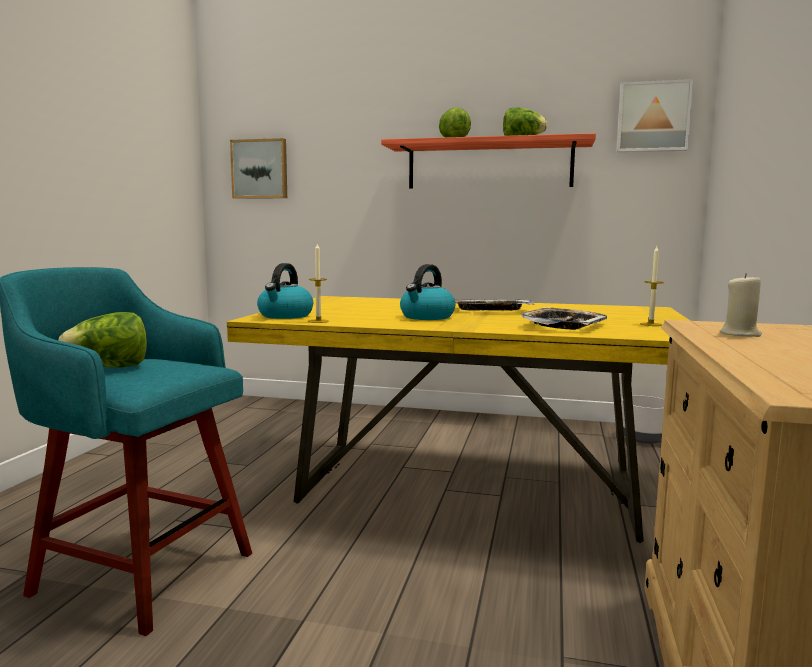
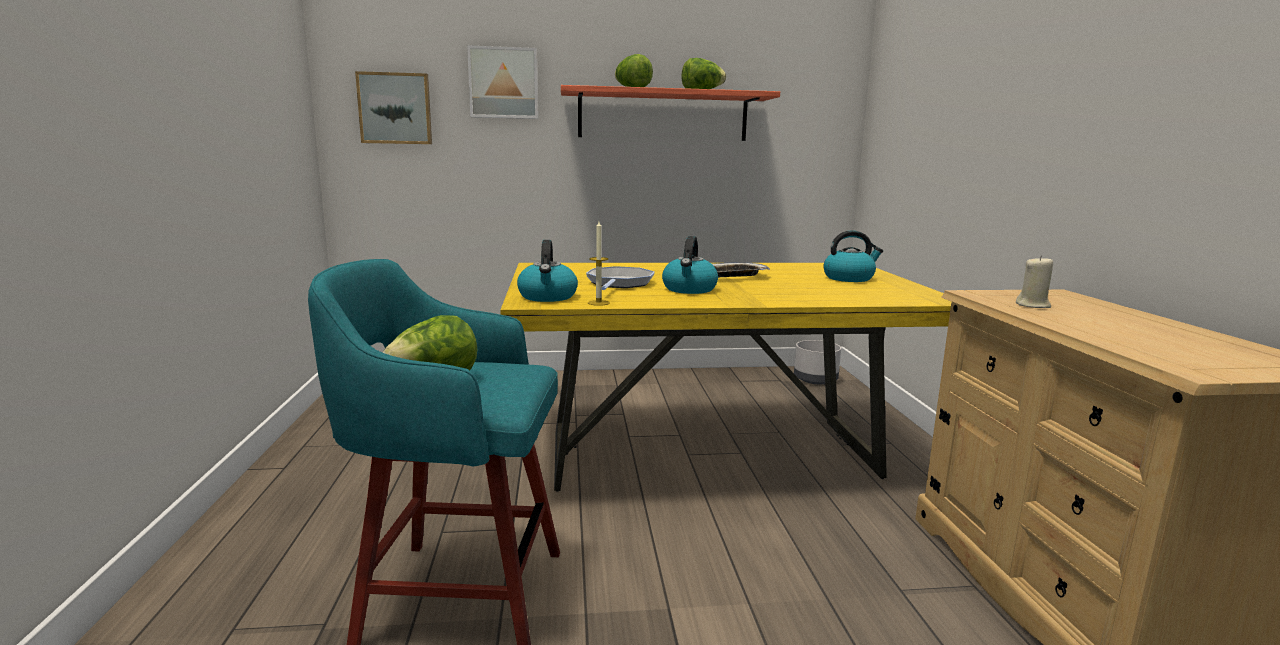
camera: 20 degrees left, 5 degrees up
tray [521,307,607,330] -> none
picture [616,79,693,152] -> picture moved to [467,45,538,119]
candle [640,246,664,326] -> none
none -> frying pan [586,266,655,290]
none -> kettle [823,230,883,282]

